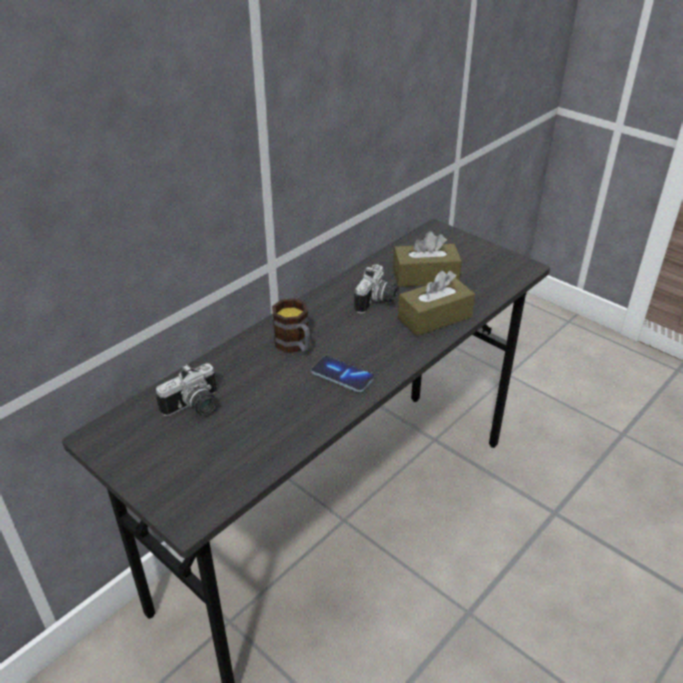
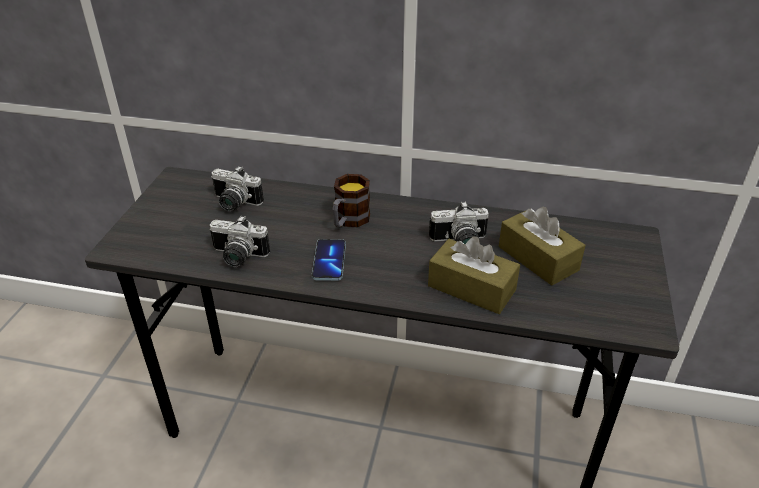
camera: 60 degrees right, 0 degrees up
none -> camera [210,216,270,267]

